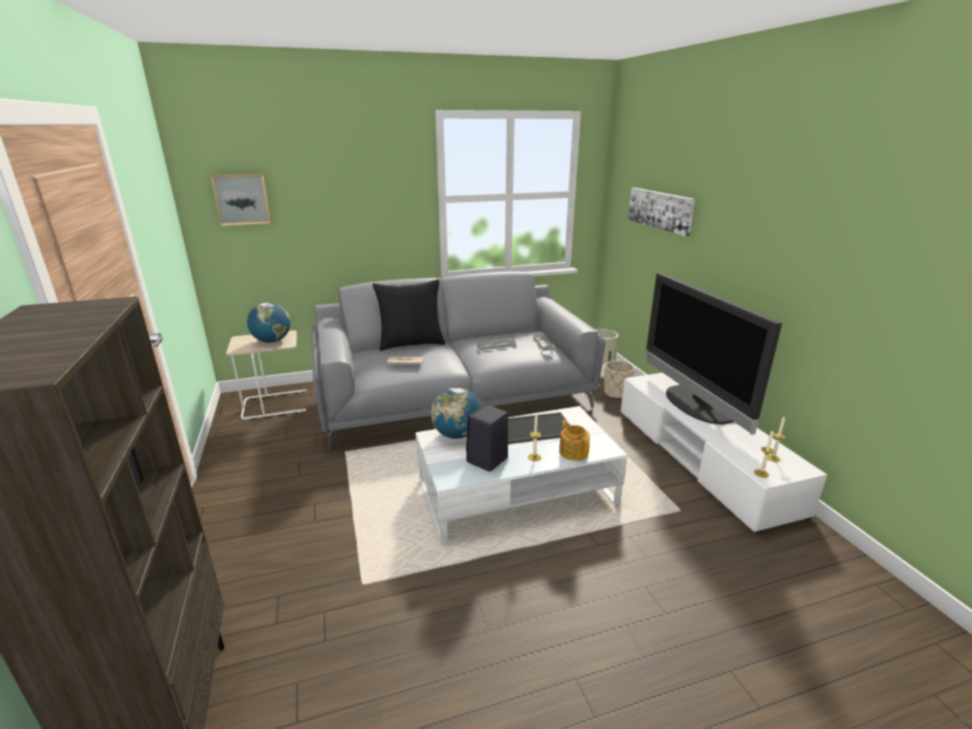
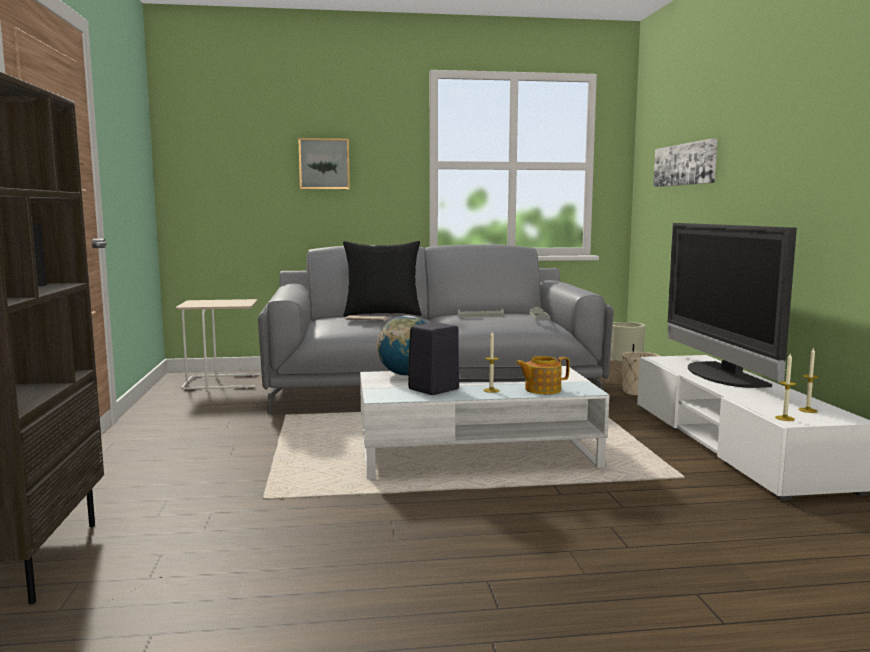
camera: 10 degrees right, 15 degrees down
picture [211,174,271,226] -> picture moved to [298,138,350,189]
globe [247,302,290,343] -> none
teapot [559,420,590,461] -> teapot turned 90 degrees counterclockwise [516,356,570,394]

